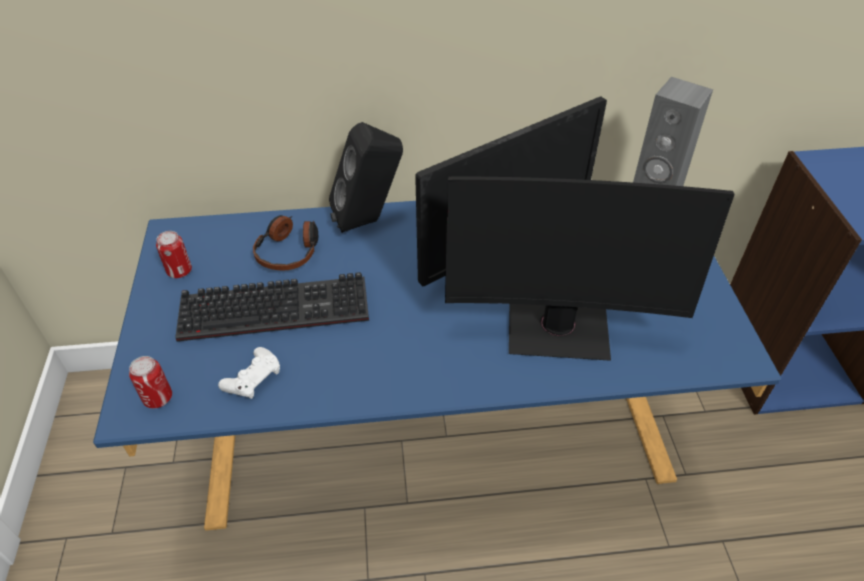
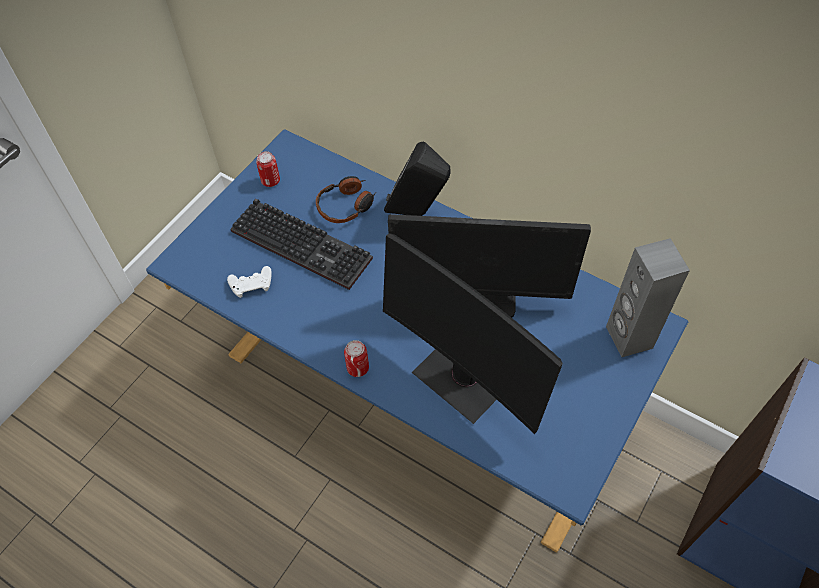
camera: 40 degrees right, 10 degrees up
can [129,356,172,408] -> can moved to [344,340,369,377]

